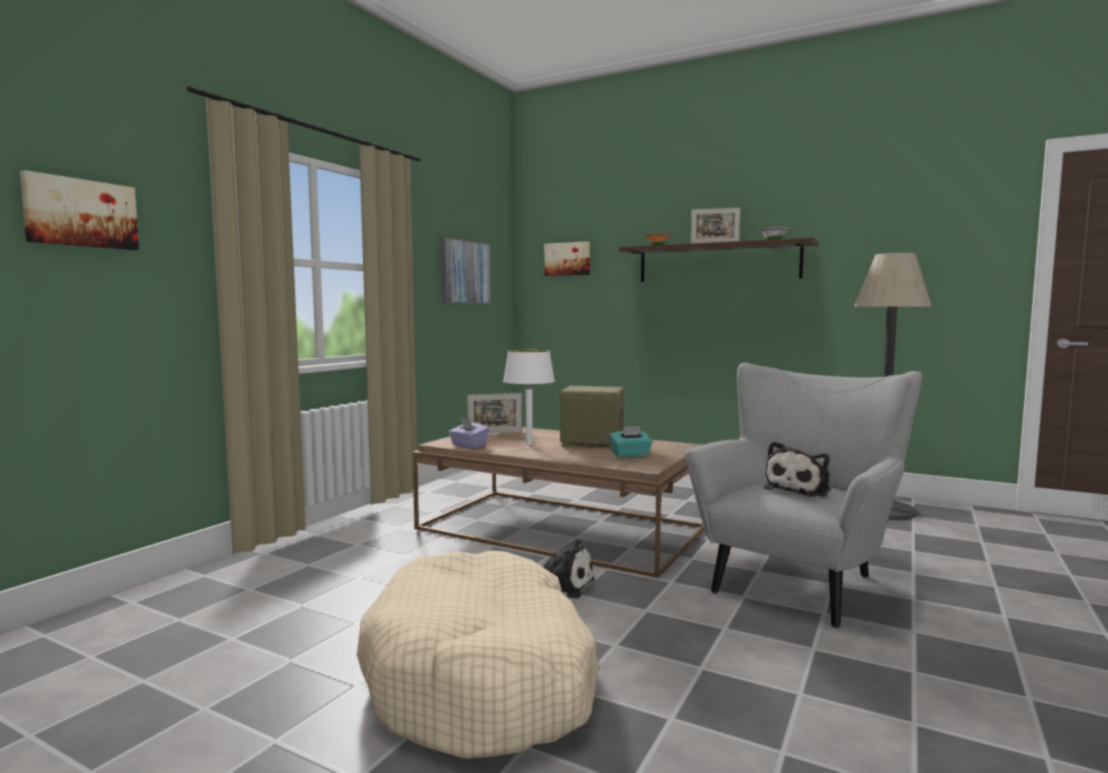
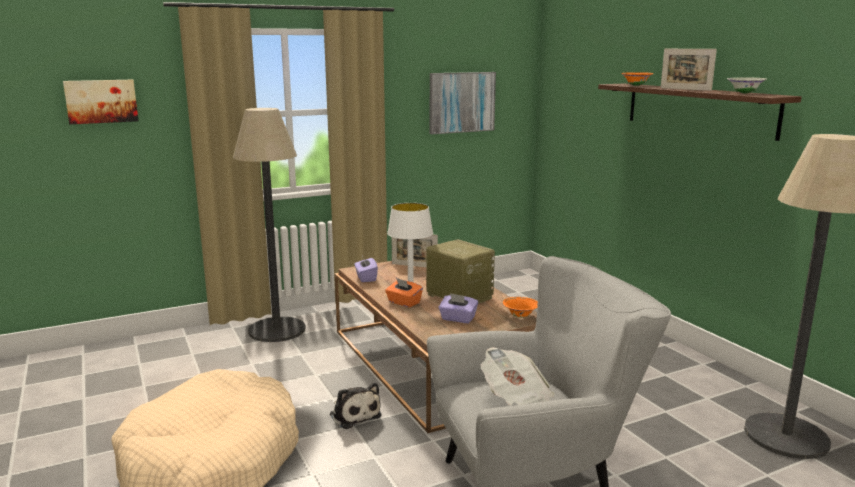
camera: 35 degrees right, 10 degrees up
picture [544,241,590,276] -> none
turquoise tissue box [609,426,653,457] -> purple tissue box [438,293,478,323]
plush toy [764,441,831,497] -> newspaper [481,347,555,405]
none -> floor lamp [233,108,306,342]
none -> orange tissue box [385,278,423,308]
none -> orange bowl [503,297,538,318]

